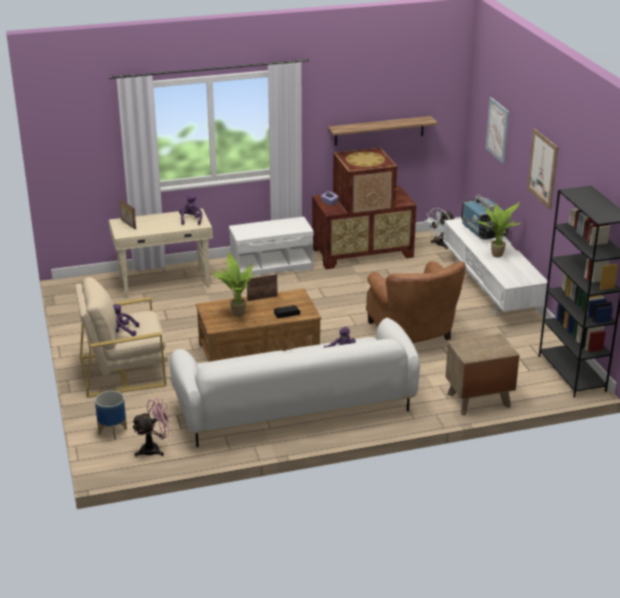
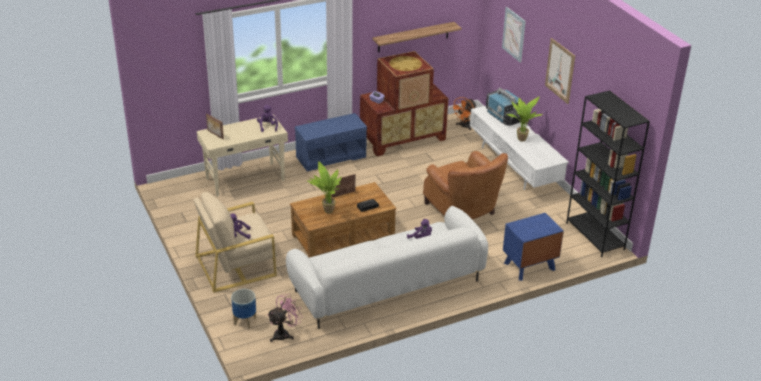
camera: 10 degrees left, 5 degrees up
white bench [229,217,314,278] -> blue bench [295,113,367,171]
white fan [424,208,455,249] -> orange fan [451,97,477,130]
brown nightstand [445,334,520,416] -> blue nightstand [503,213,564,281]

